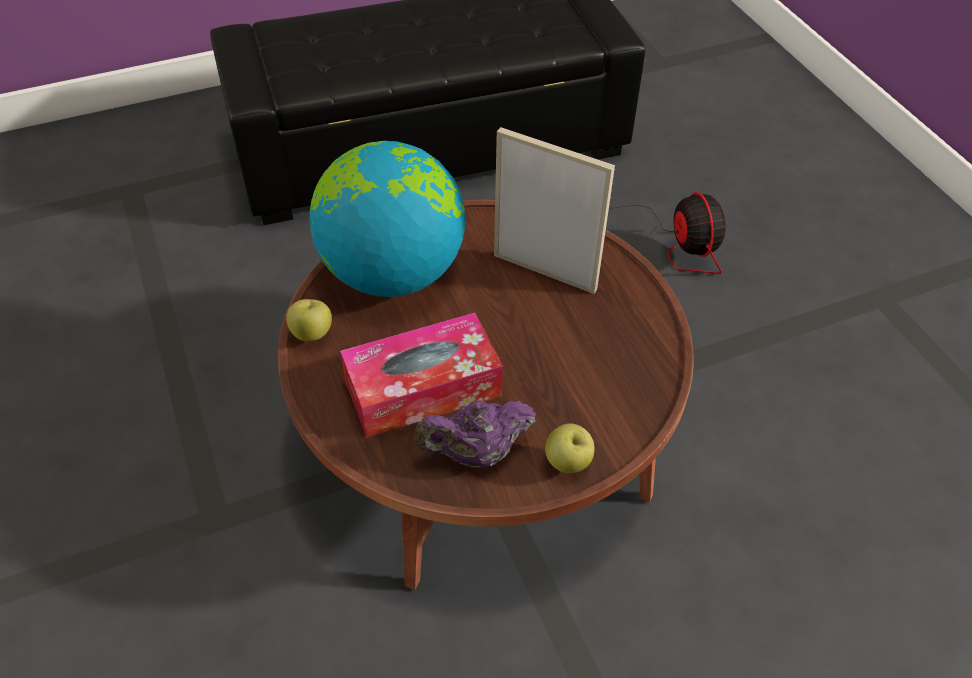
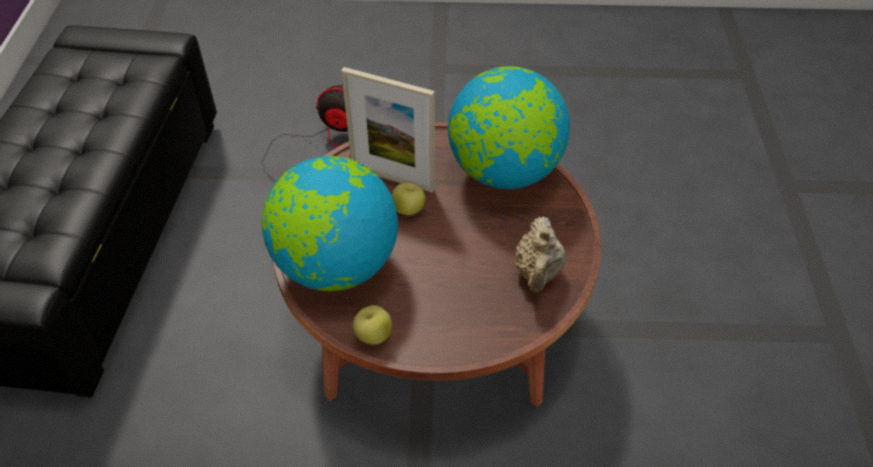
camera: 65 degrees left, 0 degrees up
tissue box [340,313,503,438] -> none
purple teapot [415,400,536,468] -> beige teapot [515,216,565,293]
picture frame [494,127,615,294] -> picture frame turned 120 degrees counterclockwise [341,67,435,193]
apple [545,423,595,473] -> apple moved to [392,182,426,215]
none -> globe [448,66,570,189]

